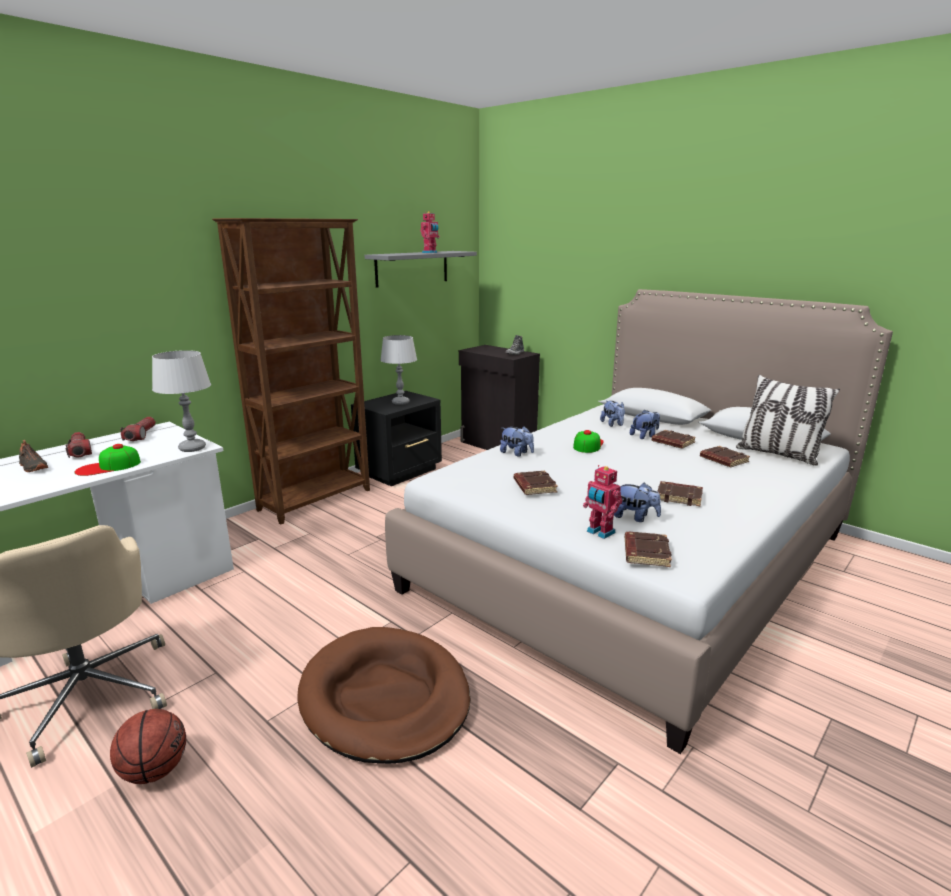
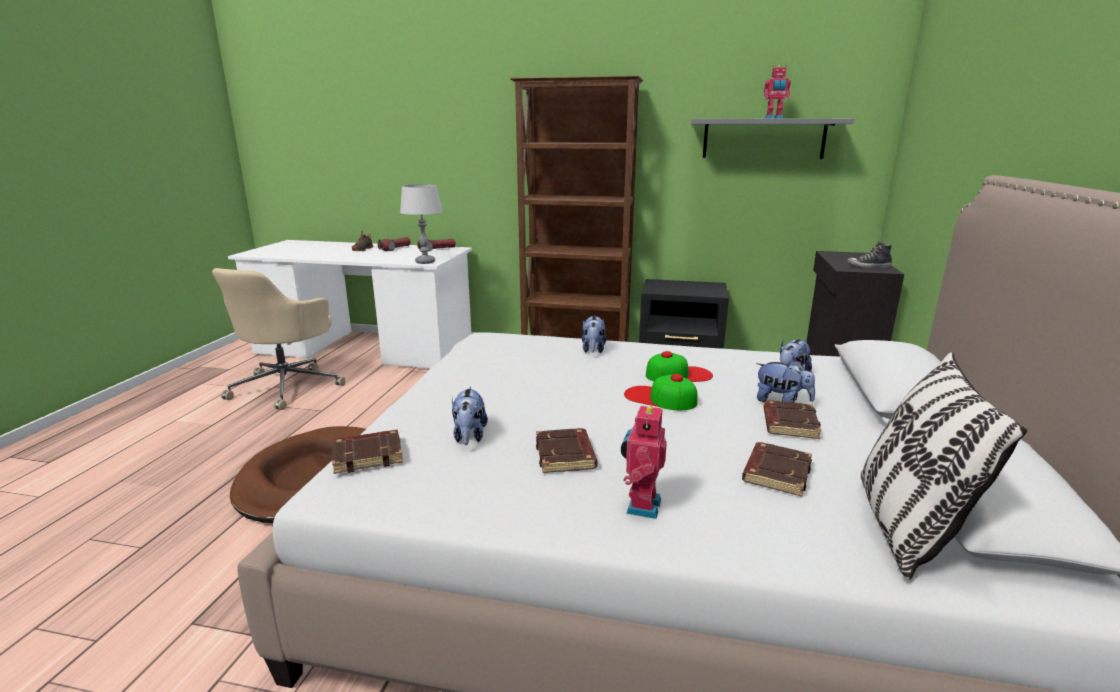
camera: 60 degrees right, 0 degrees up
cap [75,444,141,476] -> cap moved to [624,374,698,410]
basketball [110,709,186,784] -> none
grey table lamp [380,335,417,405] -> none
brown book [514,471,558,495] -> none
toy robot [583,465,623,539] -> toy robot moved to [621,402,667,519]

